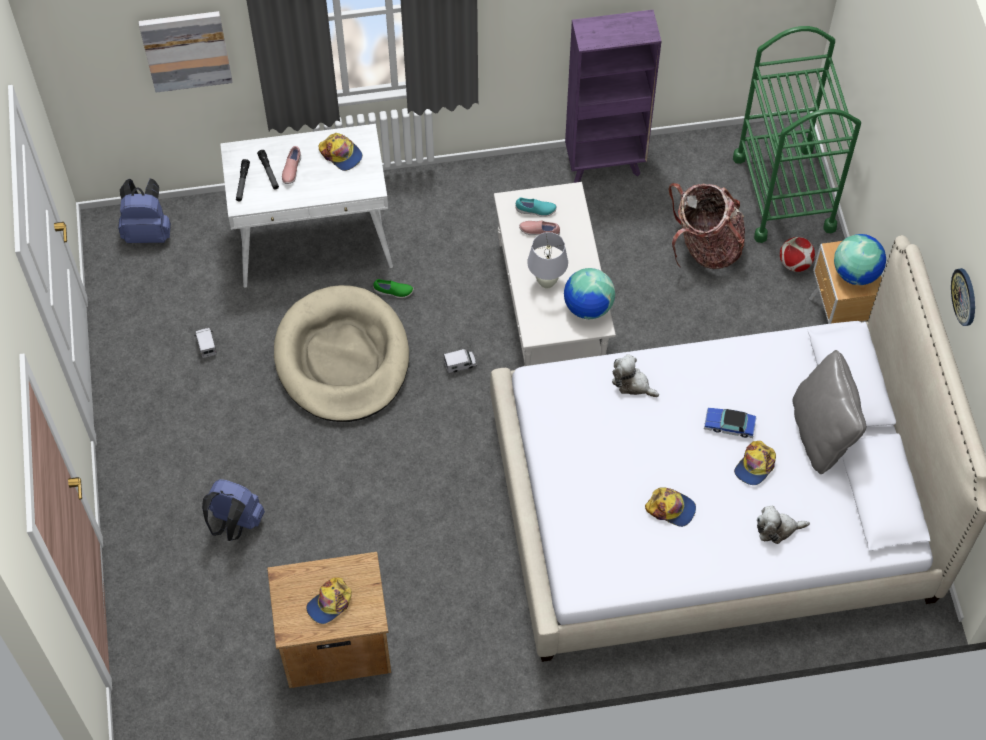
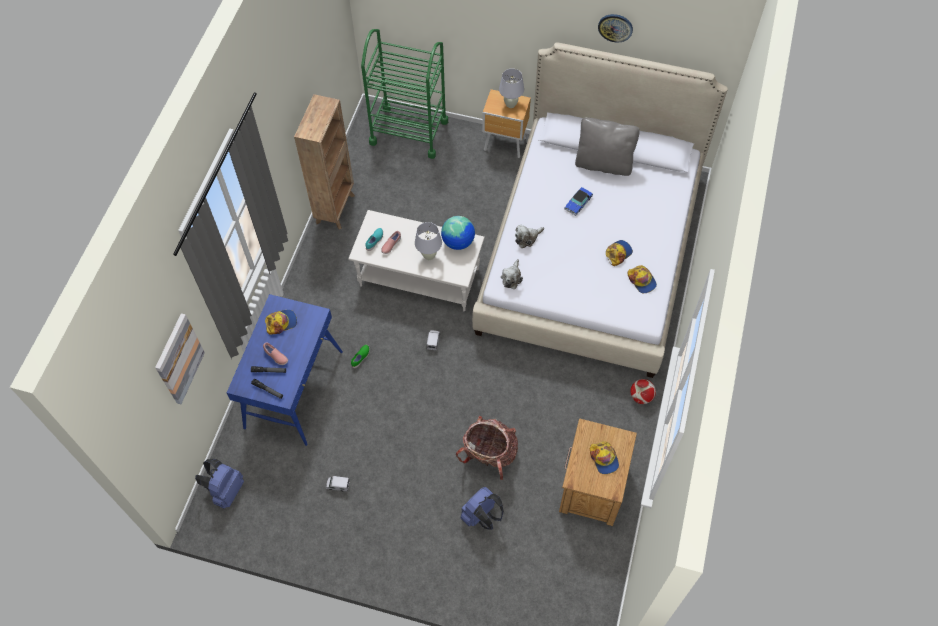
camera: 65 degrees left, 0 degrees up
white desk [220,124,393,288] -> blue desk [227,294,343,446]
beige dog bed [274,285,409,422] -> none
purple bookcase [565,10,661,183] -> brown bookcase [294,94,355,230]
backpack [668,183,745,269] -> backpack moved to [456,416,518,480]
cap [734,441,776,485] -> cap moved to [628,265,657,293]
plush toy [757,506,810,544] -> plush toy moved to [501,259,523,289]
football [780,237,815,272] -> football moved to [630,379,656,404]
globe [834,234,886,285] -> white table lamp [499,68,524,108]

